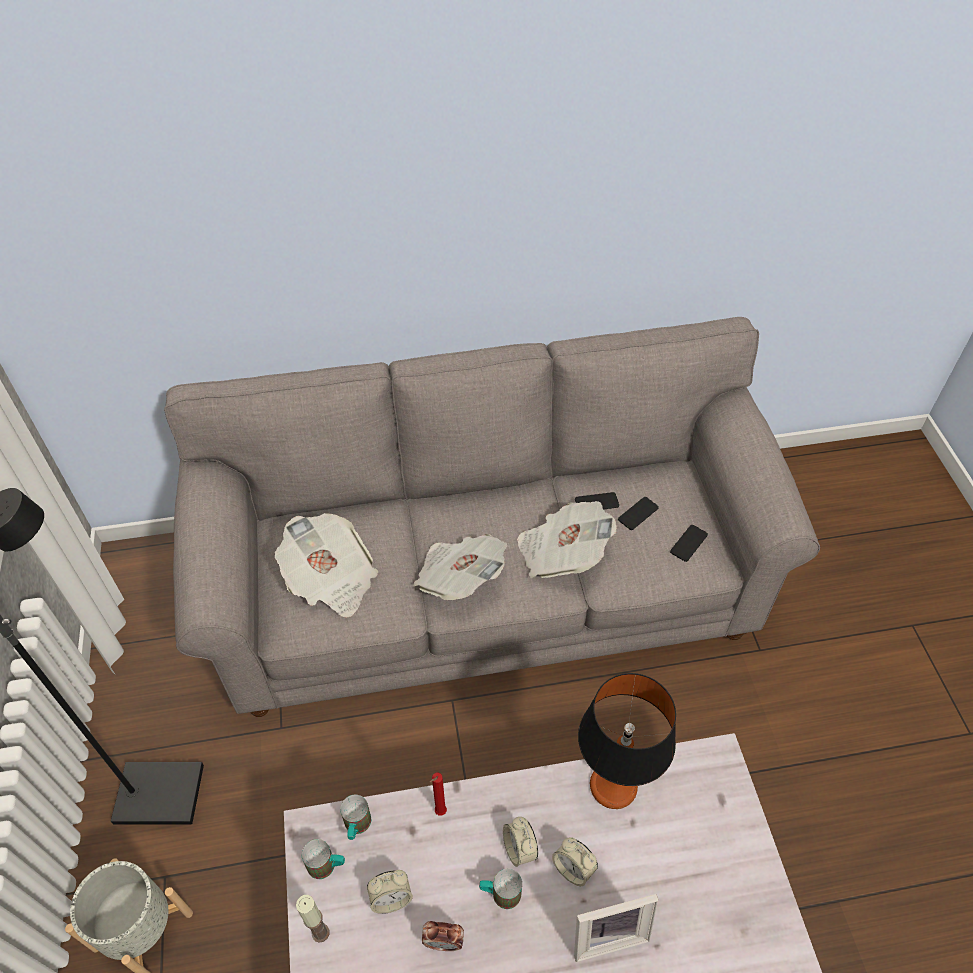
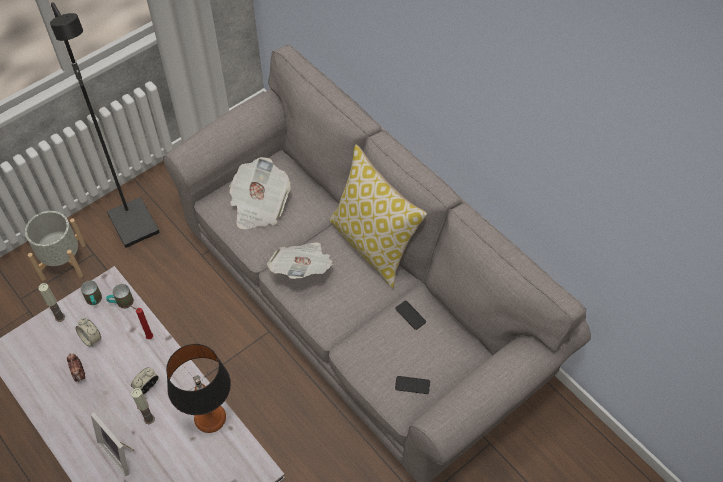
camera: 60 degrees right, 5 degrees up
mug [479,869,522,909] -> none
newspaper [517,501,617,578] -> none
alarm clock [552,837,598,886] -> candle [131,388,155,424]
phone [618,497,659,530] -> none
none -> pillow [329,144,427,289]

